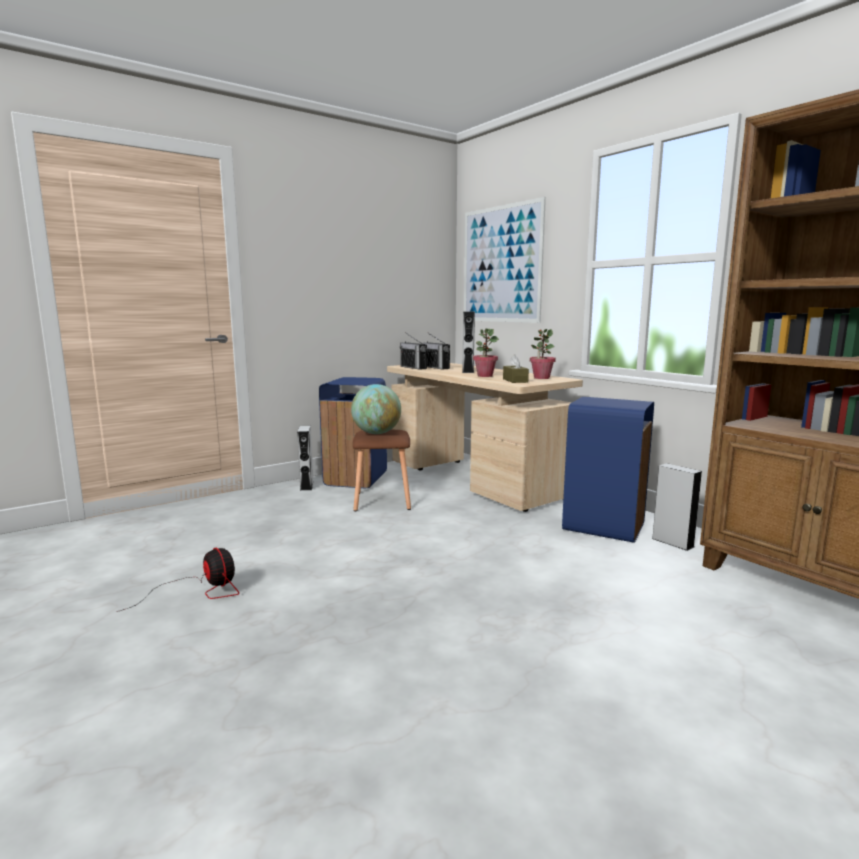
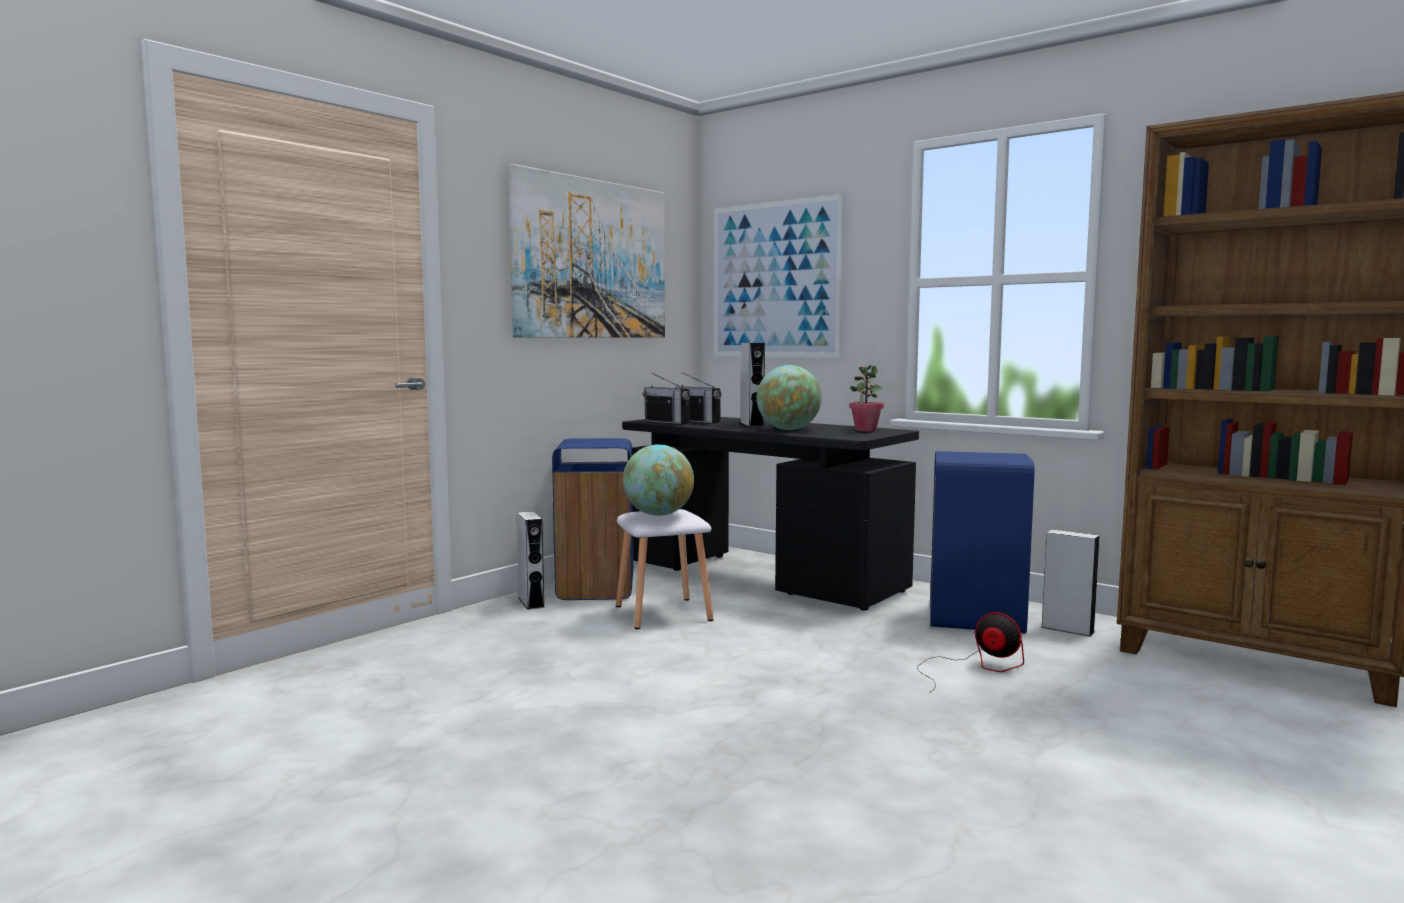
camera: 15 degrees left, 5 degrees down
fan [116,548,239,612] -> fan moved to [917,612,1024,692]
brown stool [353,430,411,511] -> white stool [616,509,713,629]
beige desk [387,363,583,512] -> black desk [622,417,919,610]
potted plant [473,328,499,377] -> globe [757,365,822,430]
brown tissue box [503,354,529,383] -> none
none -> picture [508,164,665,338]

